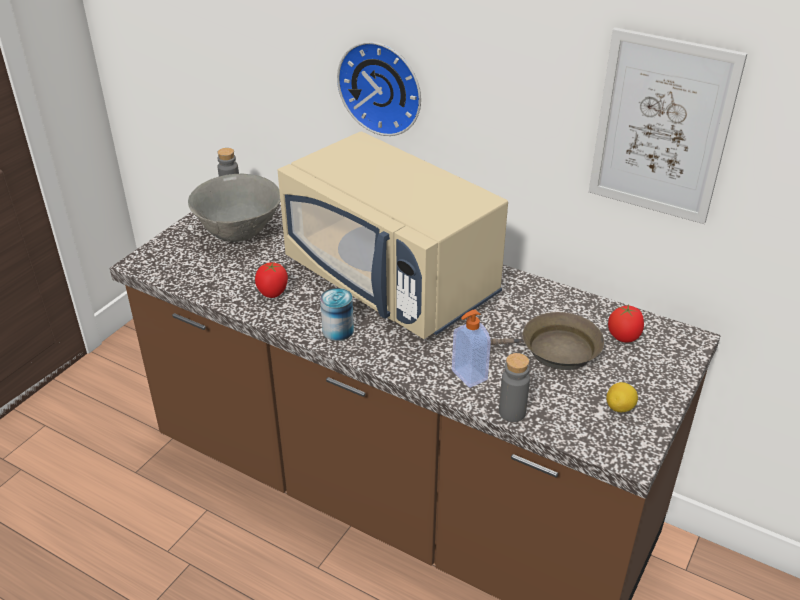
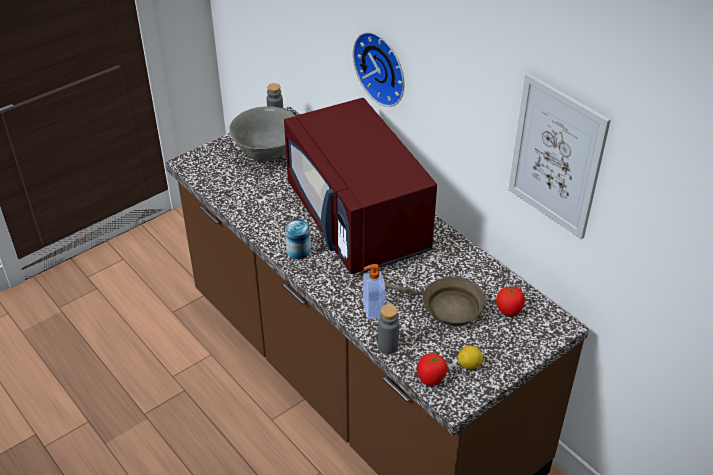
camera: 20 degrees right, 5 degrees up
tomato [255,262,288,298] -> tomato moved to [417,353,447,386]
beige microwave [278,132,508,339] -> red microwave [284,98,437,274]

